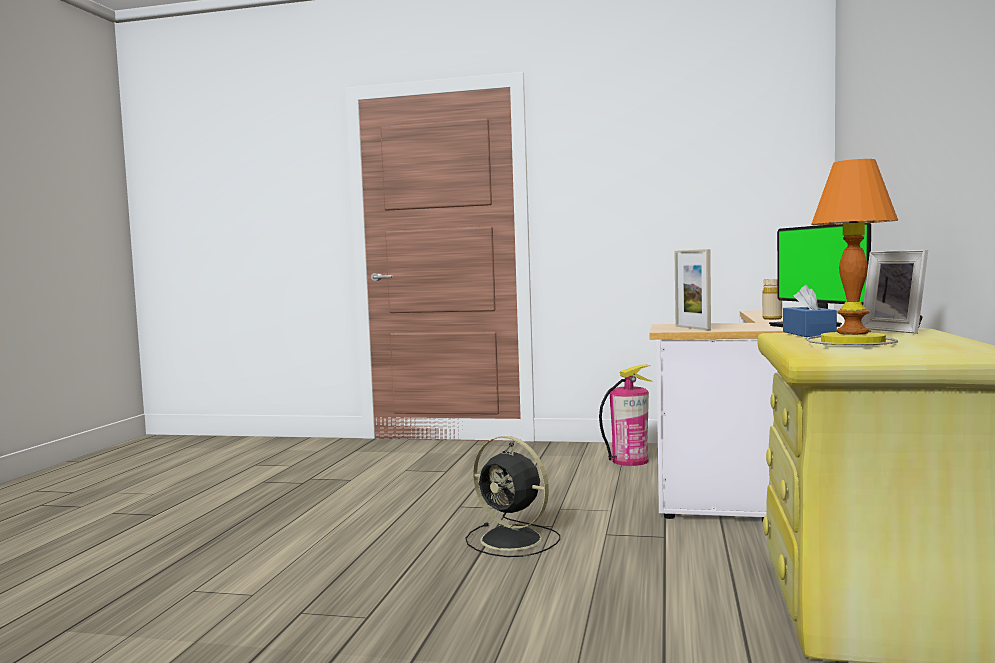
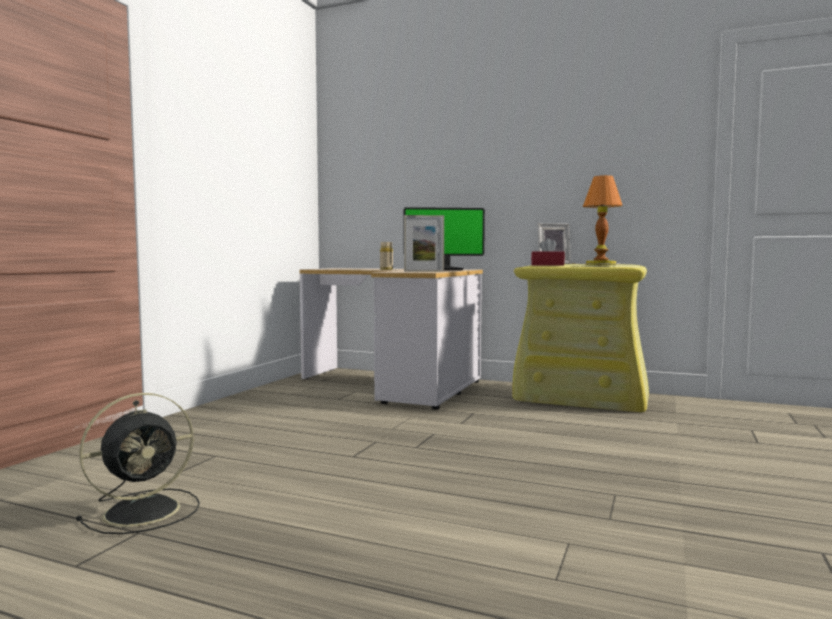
camera: 80 degrees left, 0 degrees up
black fan [465,436,560,557] -> black fan moved to [76,393,200,534]
fire extinguisher [599,364,652,466] -> none
blue tissue box [783,285,837,337] -> red tissue box [531,238,565,266]

